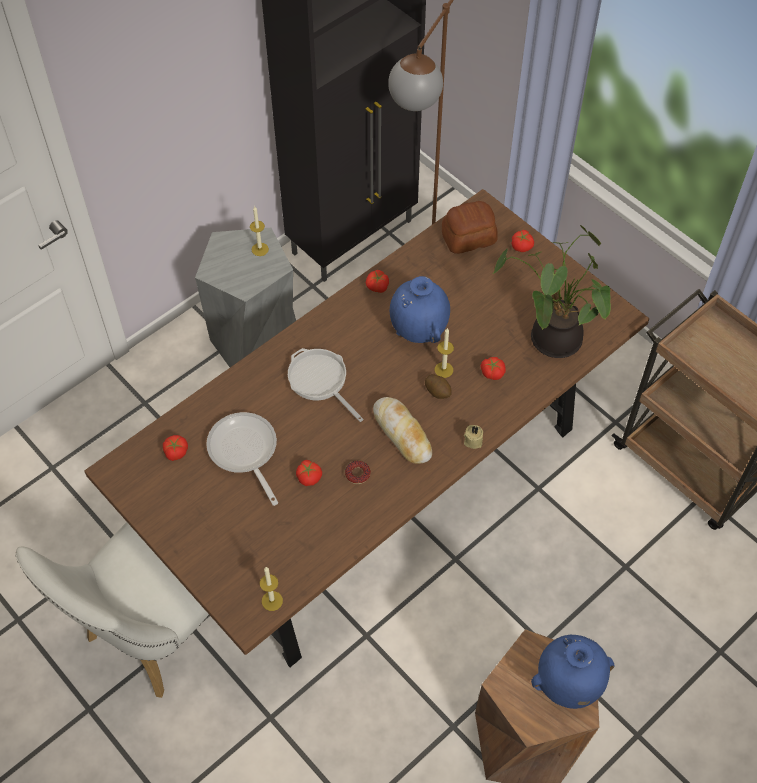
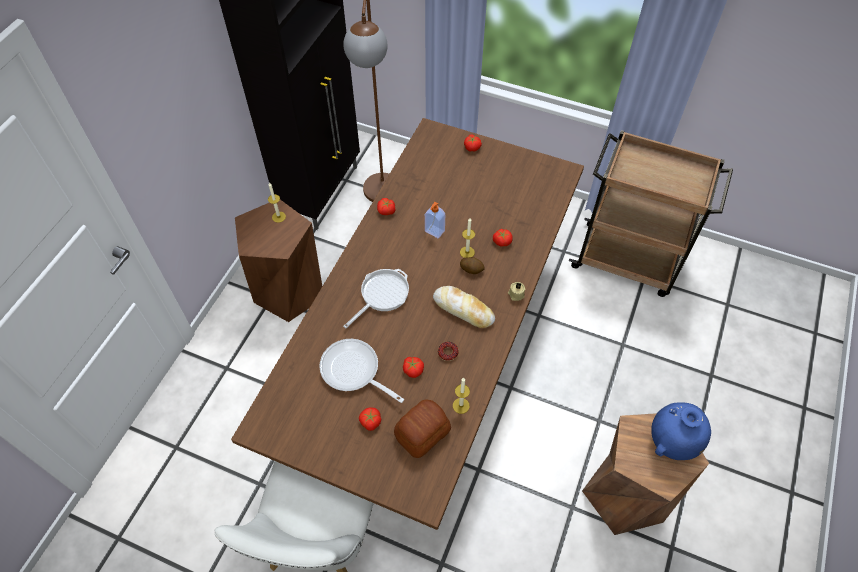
camera: 25 degrees left, 0 degrees up
tomato [163,435,188,461] -> tomato moved to [359,407,381,431]
grey stool [195,228,296,367] -> brown stool [235,200,322,322]
candle [260,567,283,611] -> candle moved to [453,378,470,414]
frying pan [288,348,363,422] -> frying pan turned 105 degrees clockwise [343,269,409,329]
blue vase [390,276,450,343] -> soap dispenser [425,202,445,239]
bread [442,201,498,254] -> bread moved to [394,399,451,458]
potted plant [493,225,611,358] -> none

